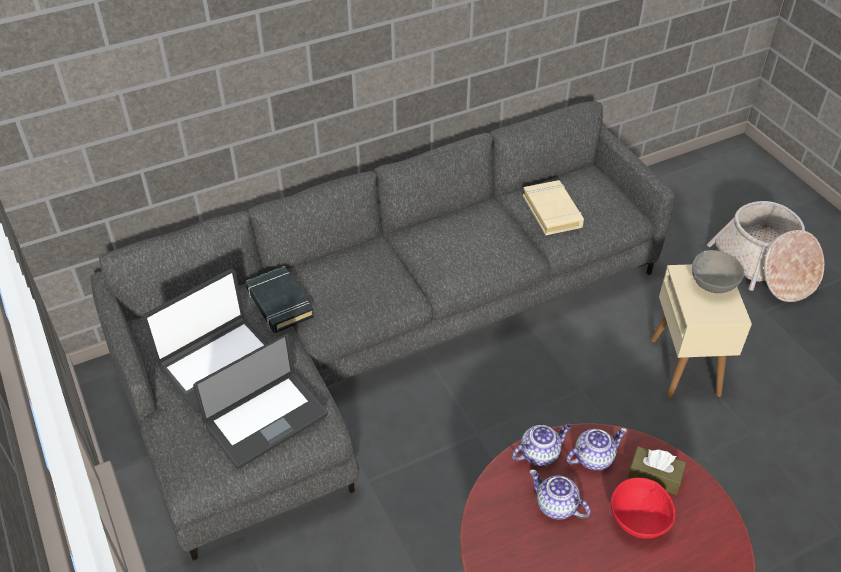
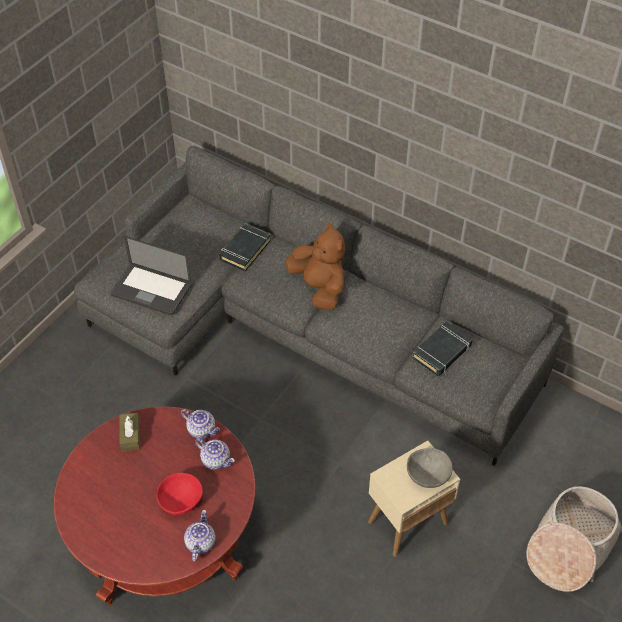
camera: 60 degrees right, 5 degrees up
laptop [143,269,268,412] -> none
beige book [523,180,584,235] -> black book [412,322,472,376]
teapot [530,470,590,520] -> teapot moved to [184,510,216,561]
brown tissue box [628,447,686,495] -> brown tissue box moved to [119,413,140,452]
none -> brown plush toy [285,223,345,310]

